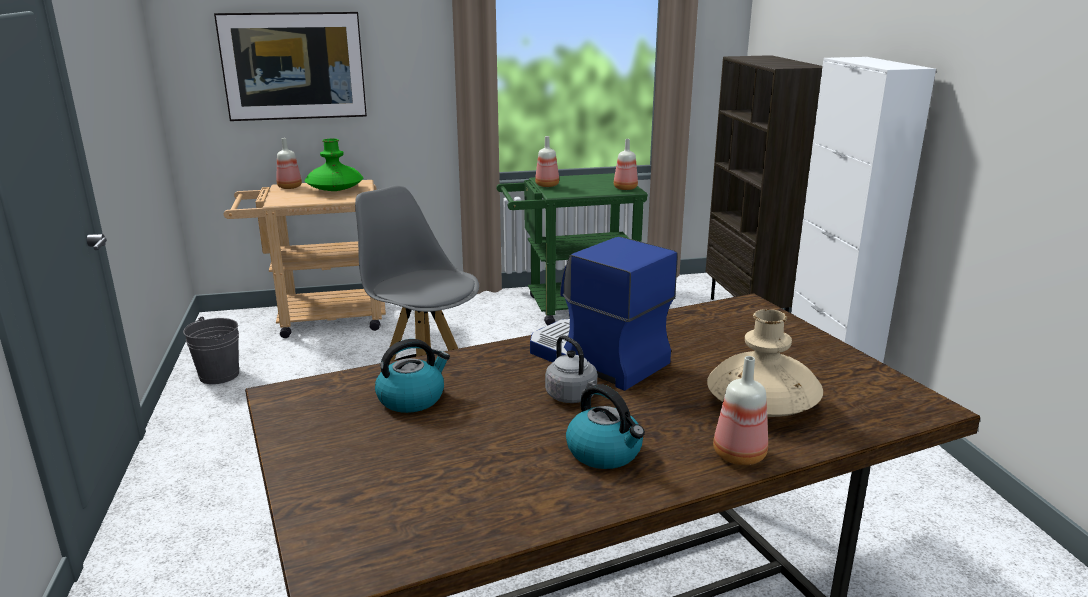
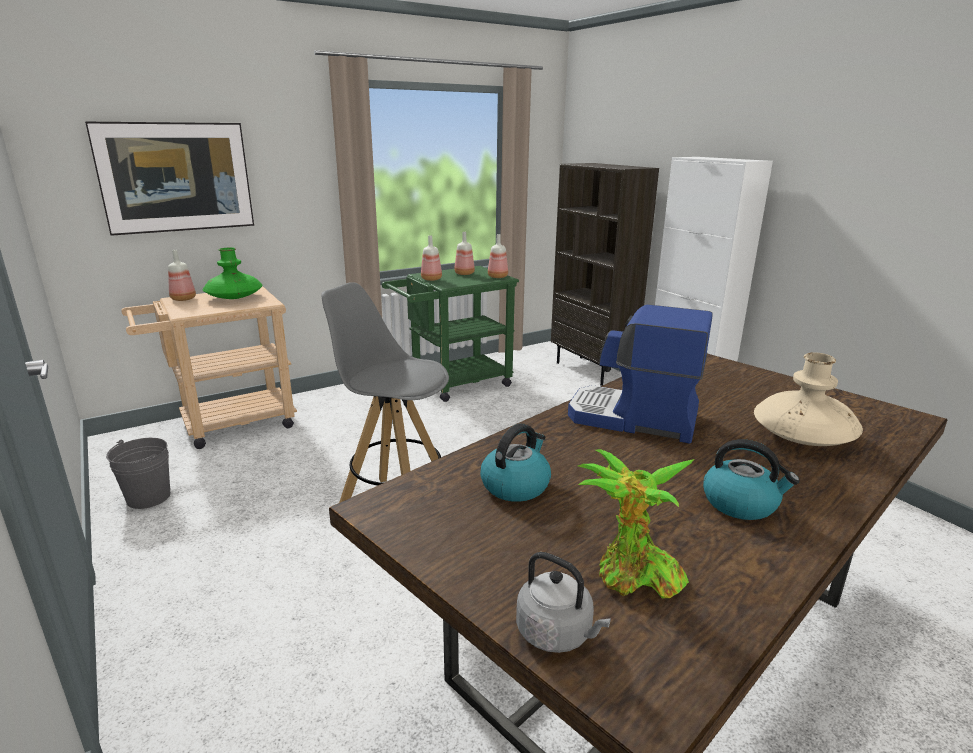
camera: 20 degrees left, 0 degrees up
grey kettle [545,335,597,403] -> grey kettle moved to [516,552,611,653]
bottle [713,356,768,465] -> bottle moved to [454,232,475,275]
none -> potted plant [578,449,694,598]

